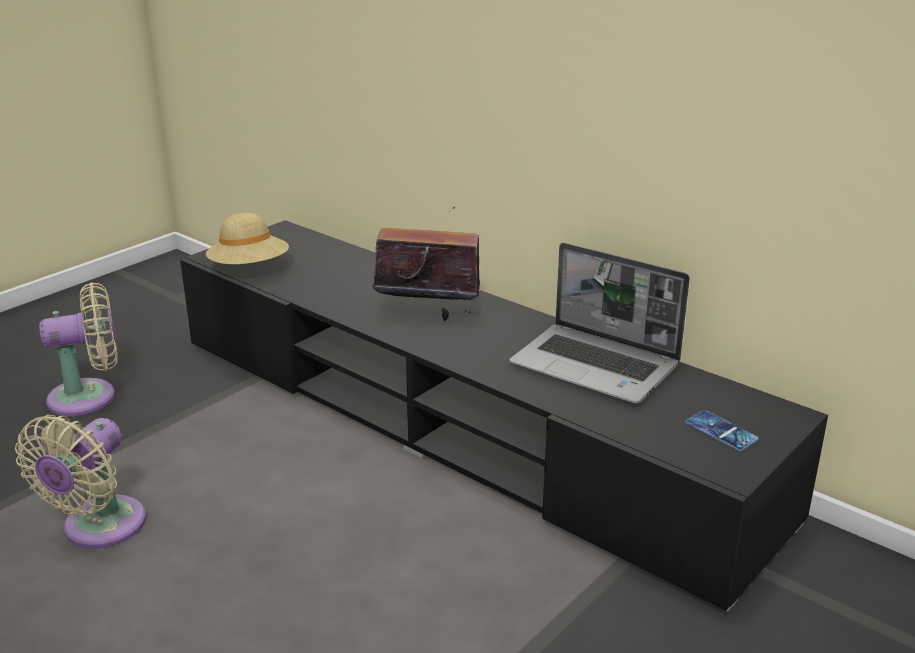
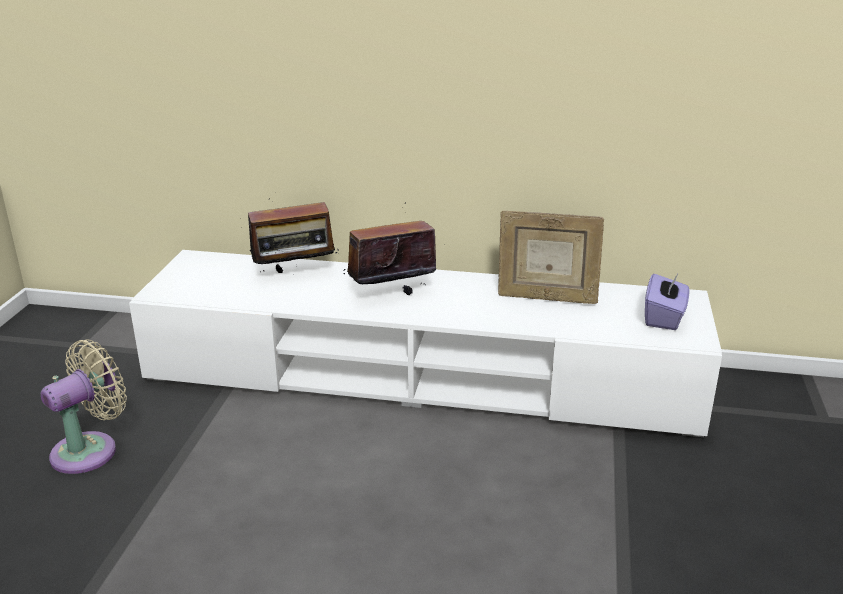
camera: 30 degrees left, 0 degrees up
beige fan [15,415,146,549] -> none
black tv stand [180,220,828,612] -> white tv stand [129,250,722,437]
beige hat [206,213,289,264] -> none
laptop [509,243,690,403] -> picture frame [498,211,604,304]
phone [685,410,759,451] -> purple tissue box [645,274,690,330]
none -> radio [248,198,339,273]

